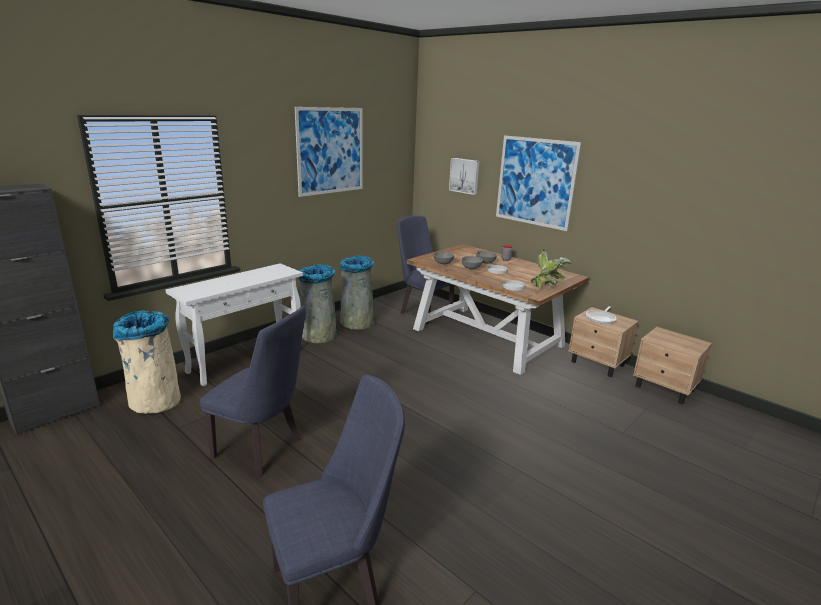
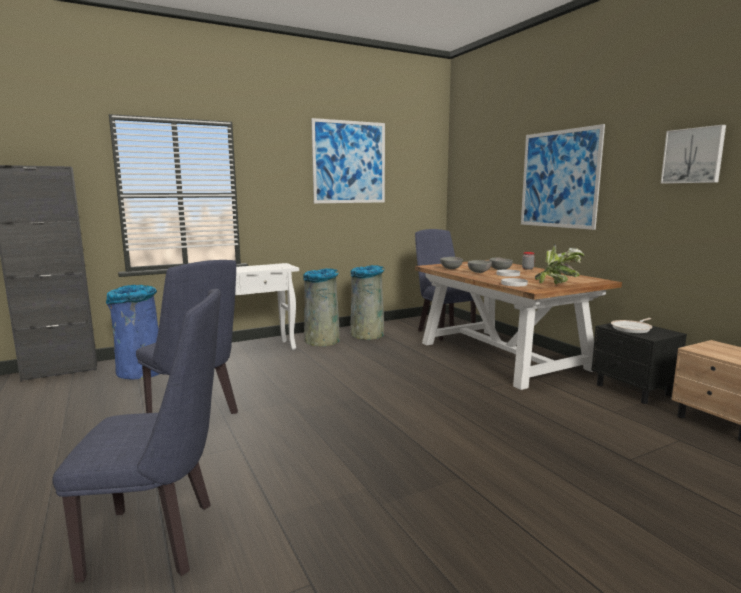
camera: 20 degrees right, 10 degrees down
beige trash can [113,310,181,414] -> blue trash can [106,285,159,380]
picture [449,158,480,195] -> picture moved to [661,125,726,184]
beige nightstand [569,307,639,377] -> black nightstand [591,323,687,404]

